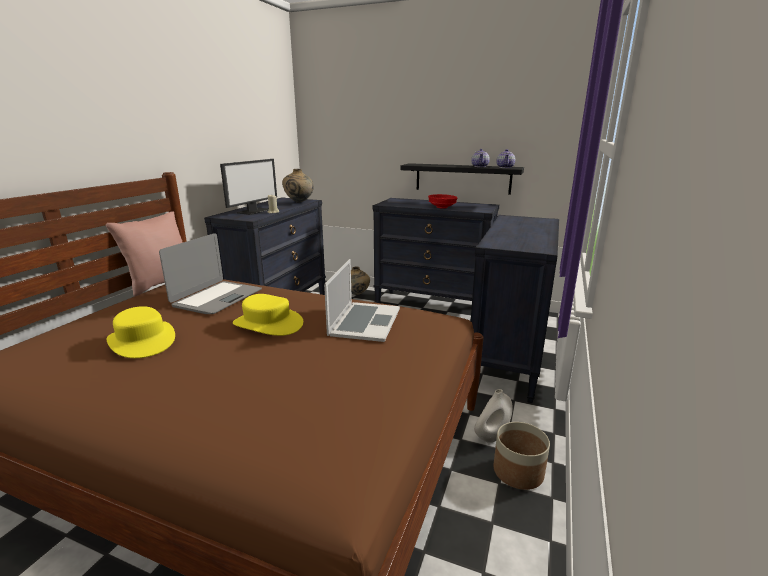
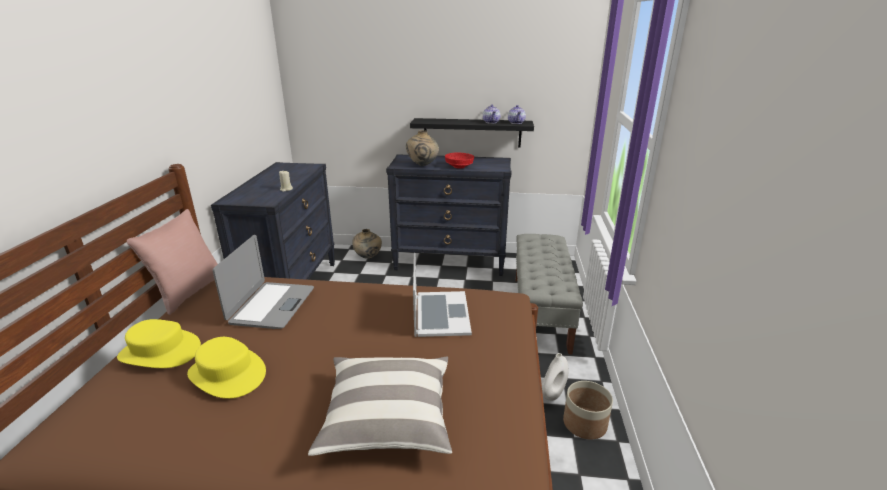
camera: 15 degrees left, 5 degrees up
monitor [220,159,277,215] -> none
yellow hat [233,294,303,336] -> yellow hat moved to [117,319,201,368]
beige vase [282,169,314,203] -> beige vase moved to [406,130,439,166]
black dresser [471,215,559,403] -> grey bench [516,234,583,354]
none -> pillow [308,356,452,456]

